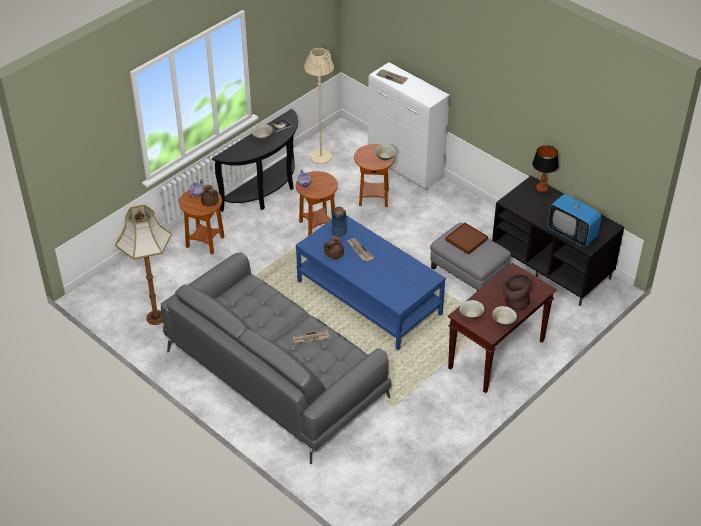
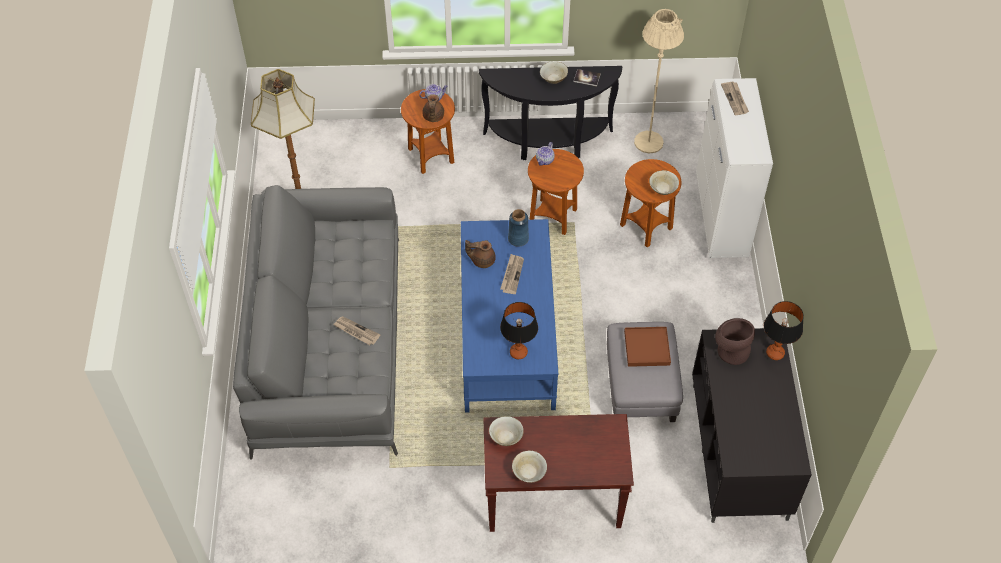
camera: 45 degrees right, 10 degrees up
brown vase [503,274,531,310] -> brown vase moved to [715,318,755,365]
television [547,185,602,247] -> none
none -> table lamp [500,302,538,359]

